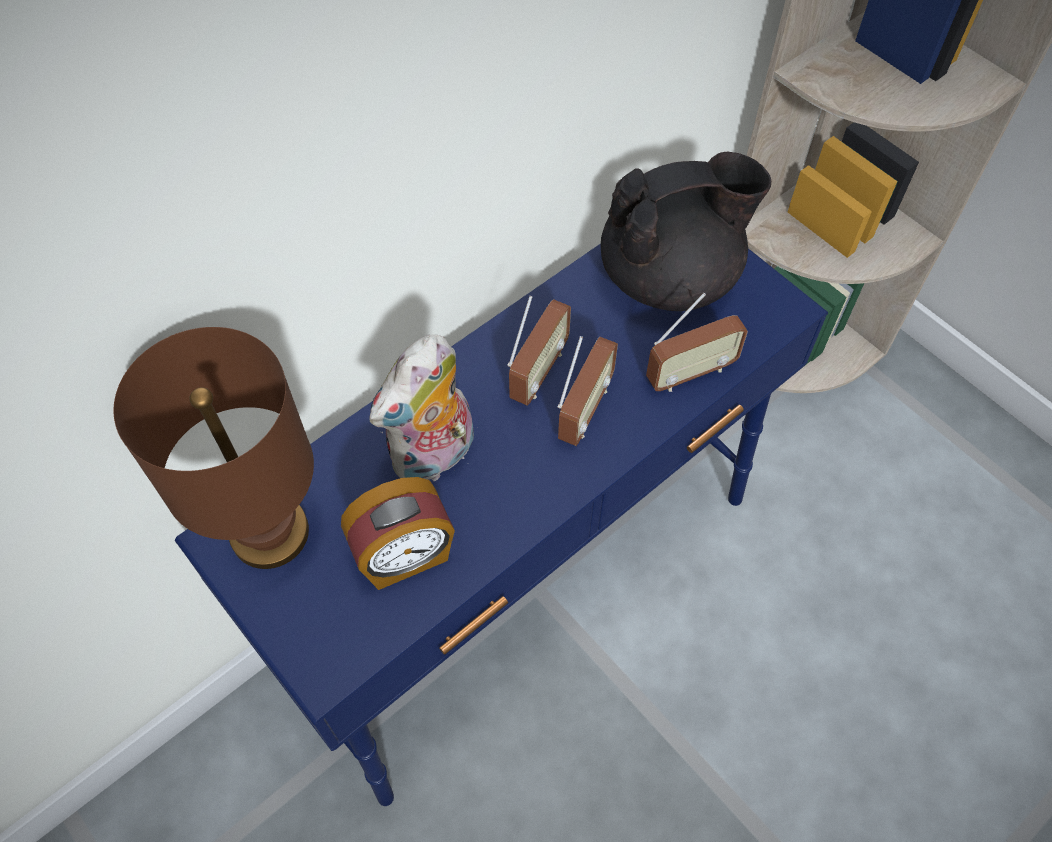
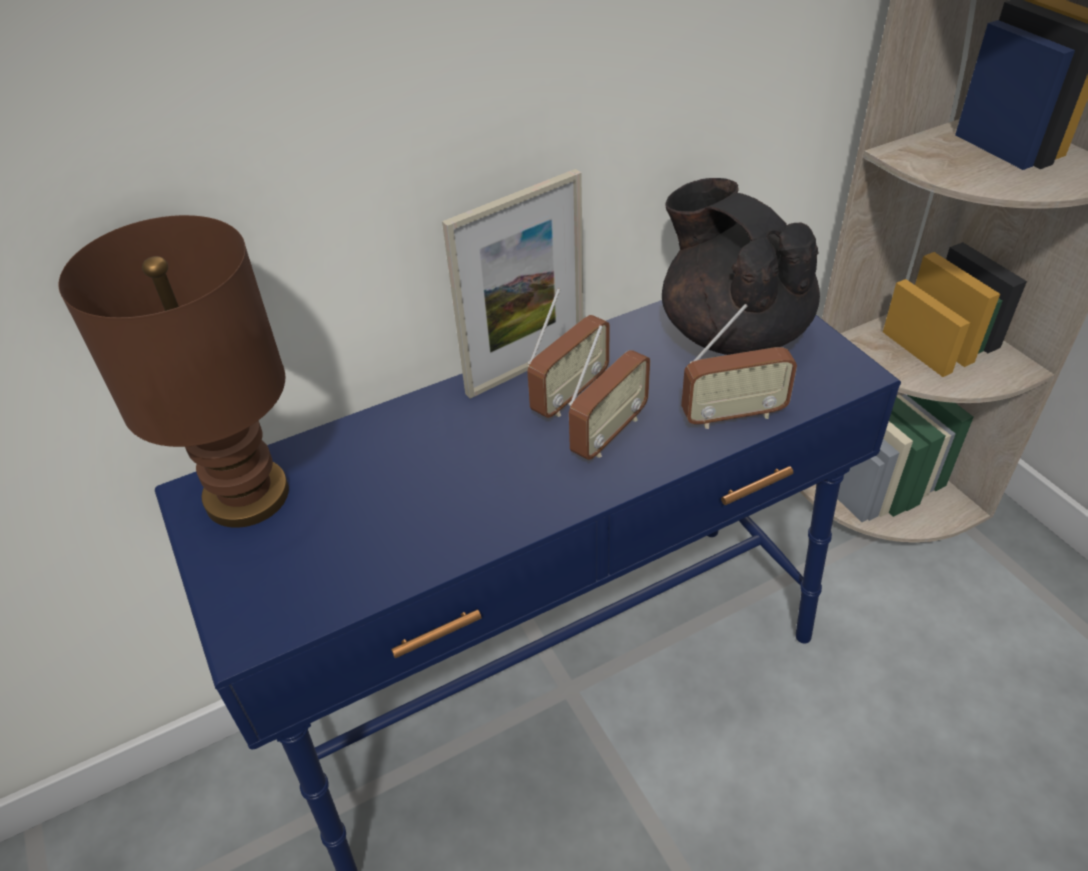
camera: 15 degrees right, 15 degrees down
alarm clock [341,477,455,590] -> none
plush toy [370,334,474,481] -> none
black teapot [601,151,771,311] -> black teapot turned 120 degrees counterclockwise [662,178,820,355]
none -> picture frame [442,169,583,399]

